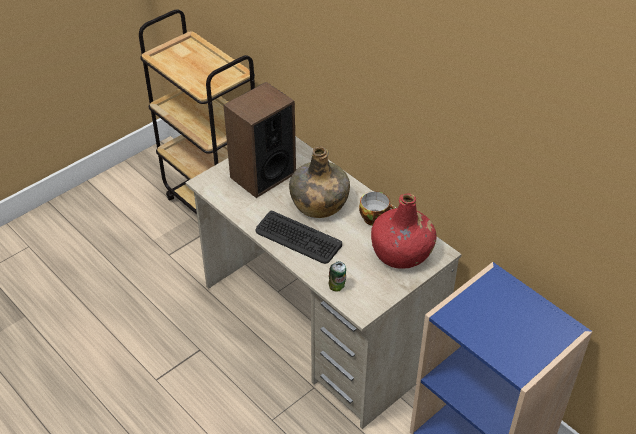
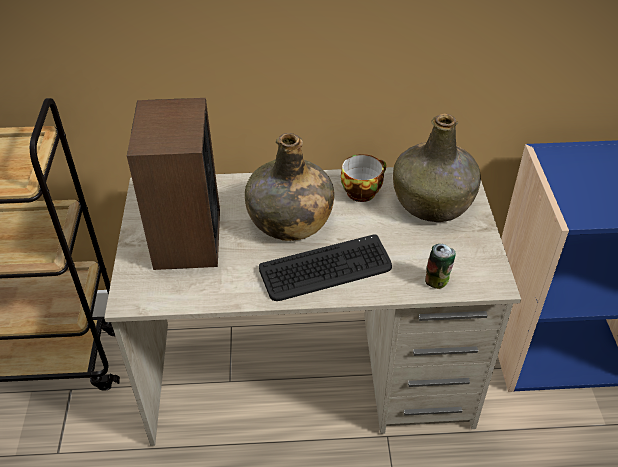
camera: 50 degrees left, 0 degrees up
red bottle [371,193,437,269] -> green bottle [393,114,481,222]

